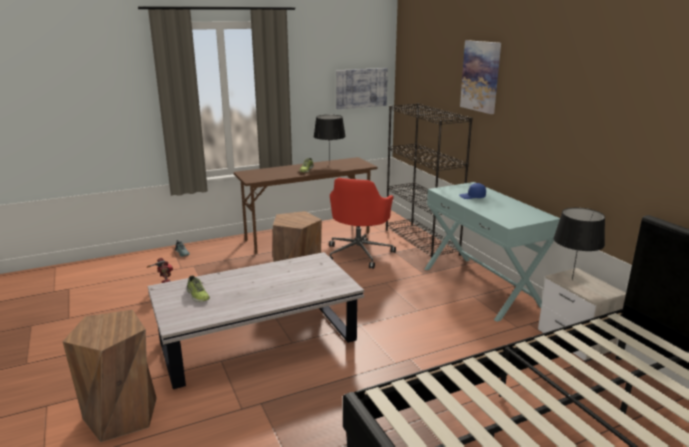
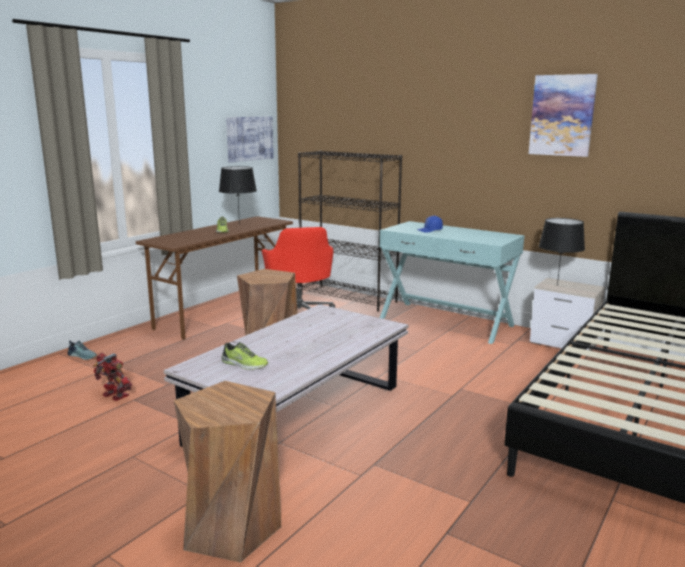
camera: 30 degrees left, 5 degrees down
picture [460,40,501,114] -> picture moved to [529,74,598,157]

